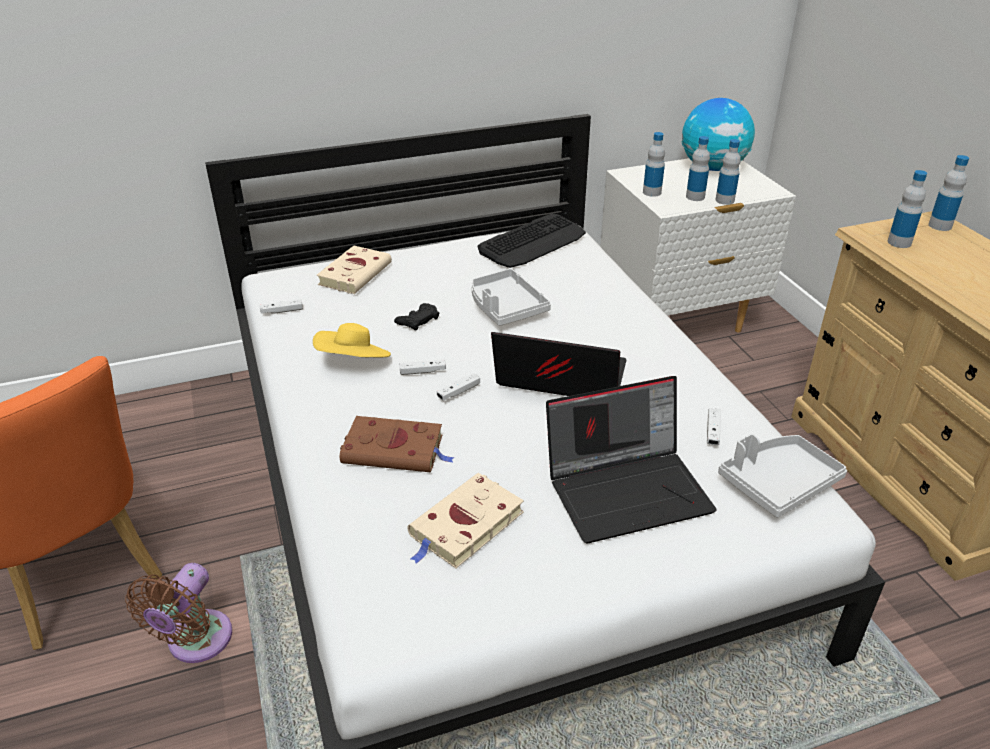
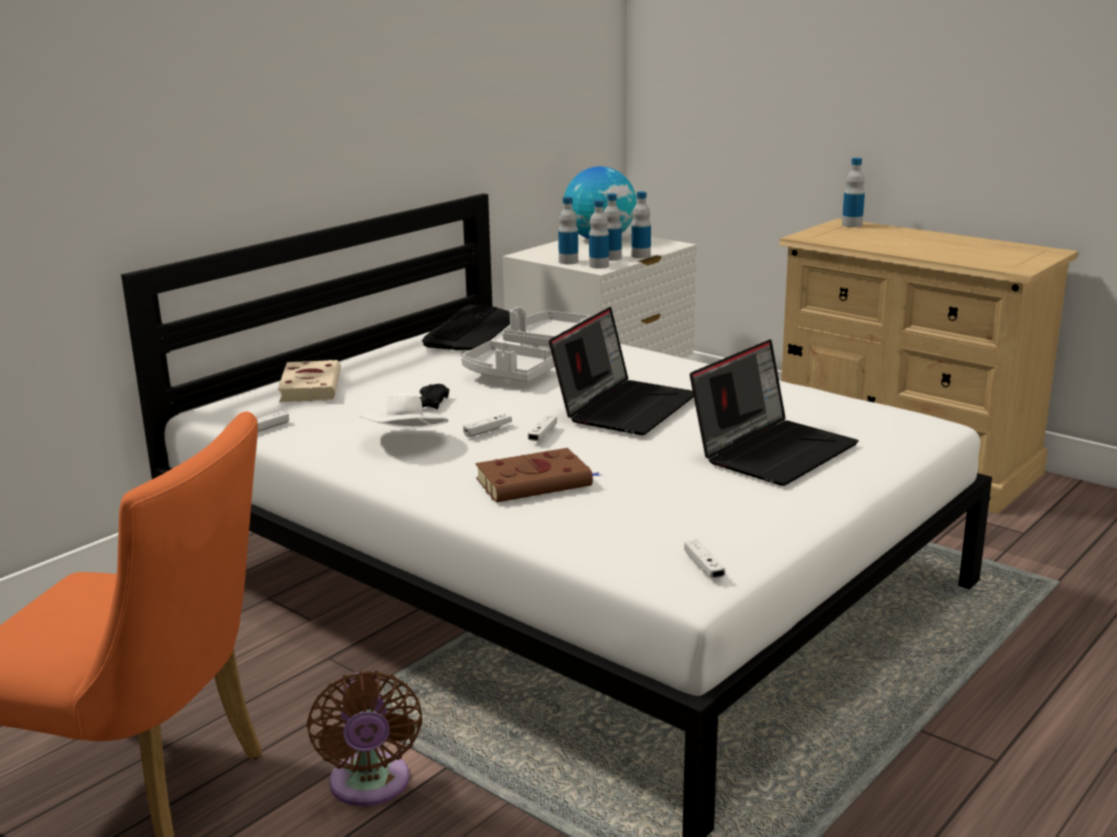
camera: 30 degrees left, 15 degrees down
yellow hat [313,323,391,357] -> white hat [358,393,448,428]
beige book [407,473,524,568] -> none
laptop [491,332,626,396] -> laptop turned 135 degrees clockwise [549,307,694,435]
white game controller [707,408,721,445] -> white game controller moved to [684,540,725,579]
grey tray [718,433,847,518] -> grey tray moved to [502,307,590,347]
bottle [888,170,927,248] -> bottle moved to [589,200,609,269]

